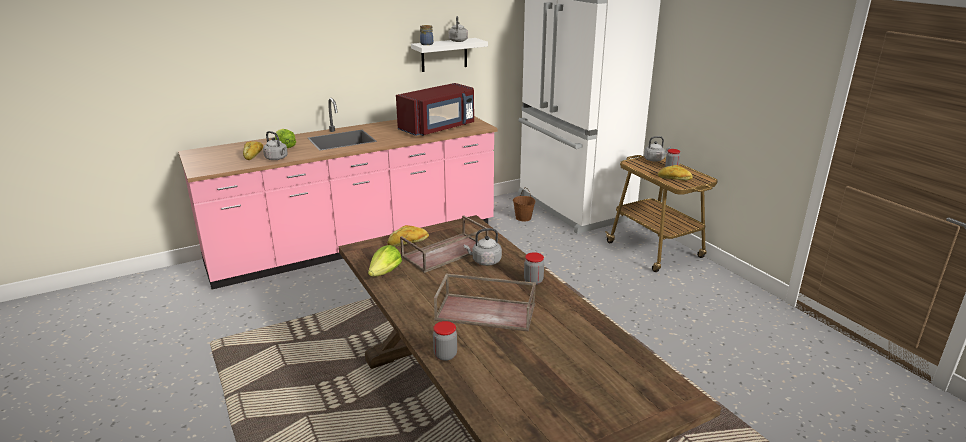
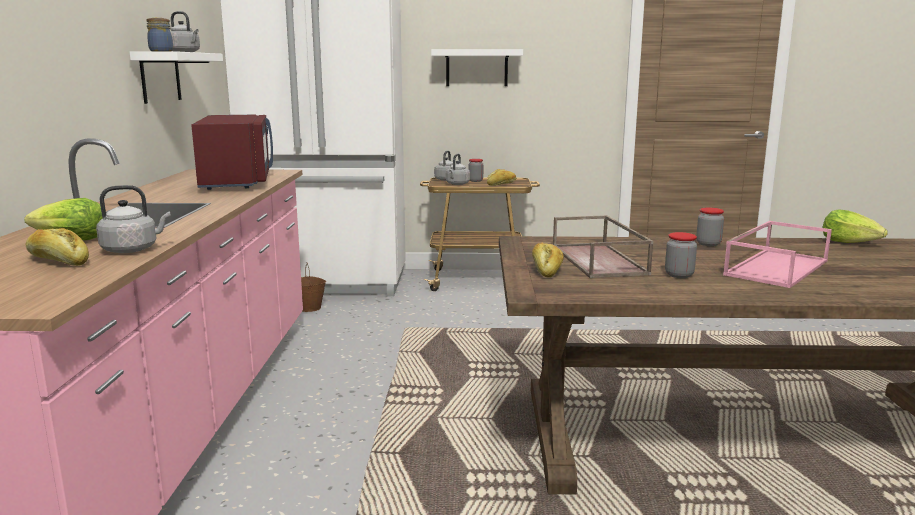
camera: 60 degrees left, 10 degrees down
lettuce [368,245,402,277] -> lettuce moved to [823,209,888,243]
jar [433,321,457,361] -> jar moved to [665,232,697,278]
brown tray [434,273,536,332] -> pink tray [723,221,832,288]
grey kettle [464,228,502,266] -> grey kettle moved to [446,154,470,185]
none -> white shelf [431,49,523,86]

